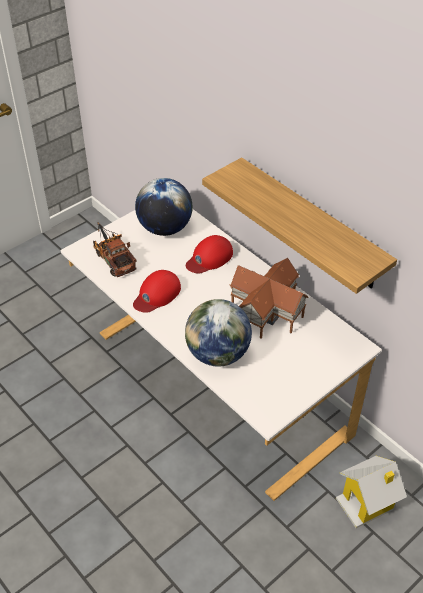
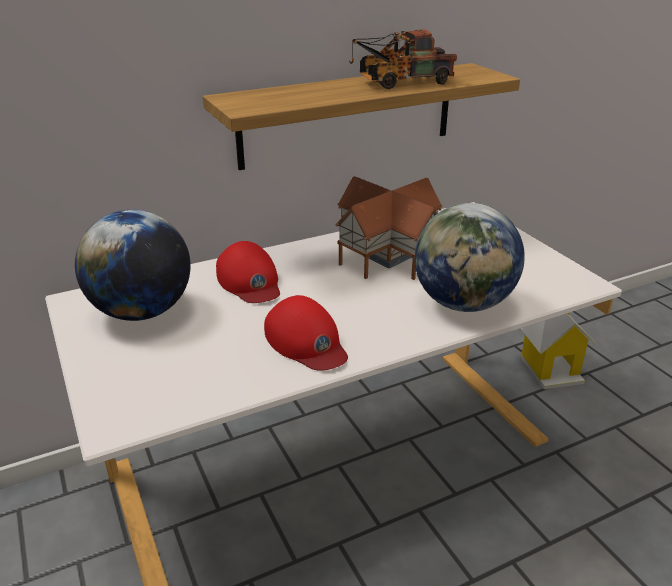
camera: 75 degrees left, 15 degrees down
toy truck [93,222,137,277] -> toy truck moved to [349,29,457,89]

